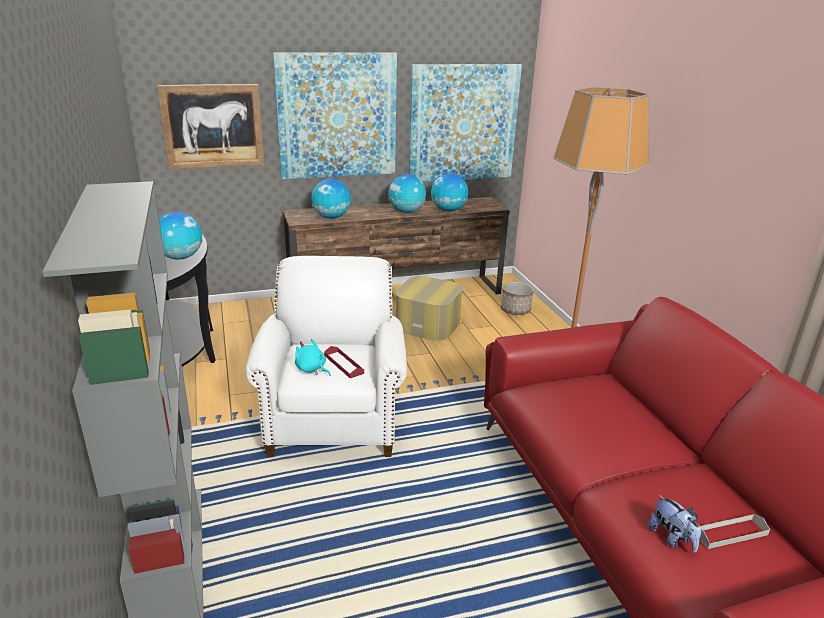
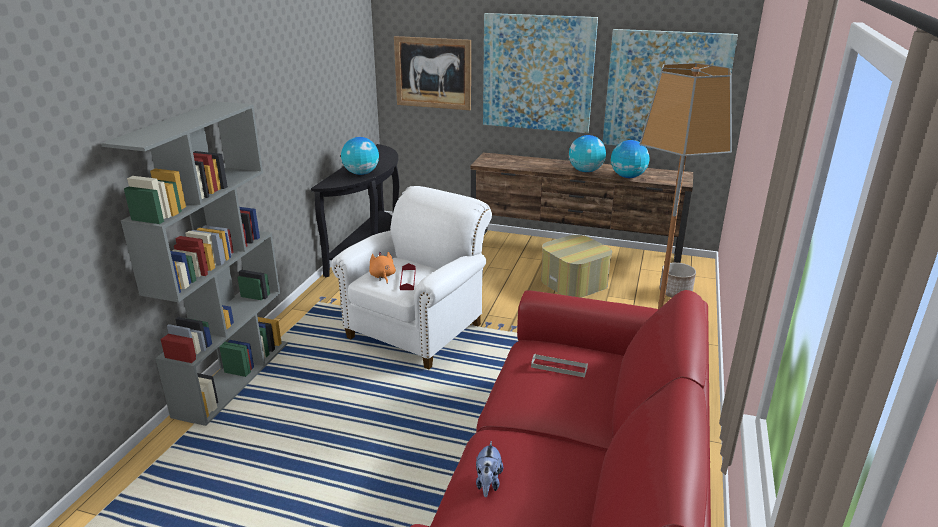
camera: 35 degrees right, 0 degrees up
turquoise plush toy [295,339,331,376] -> orange plush toy [369,252,396,284]
globe [311,179,351,219] -> none
grey tray [699,514,770,549] -> grey tray moved to [531,354,588,378]

